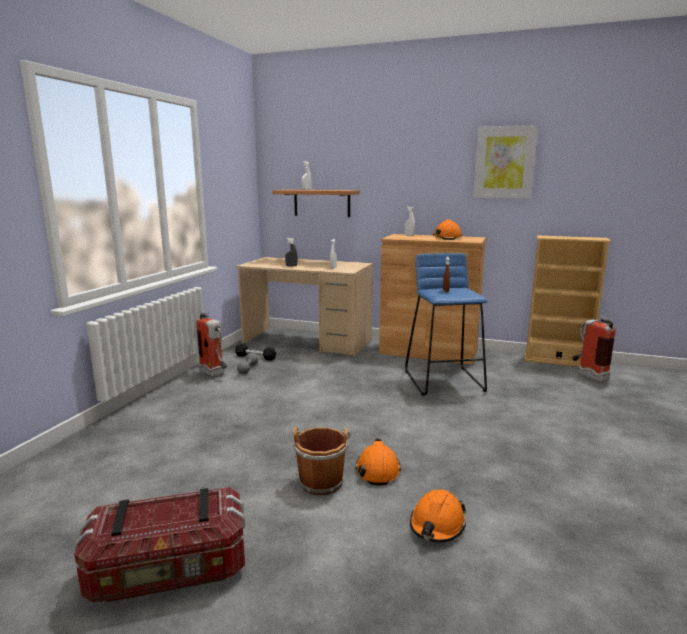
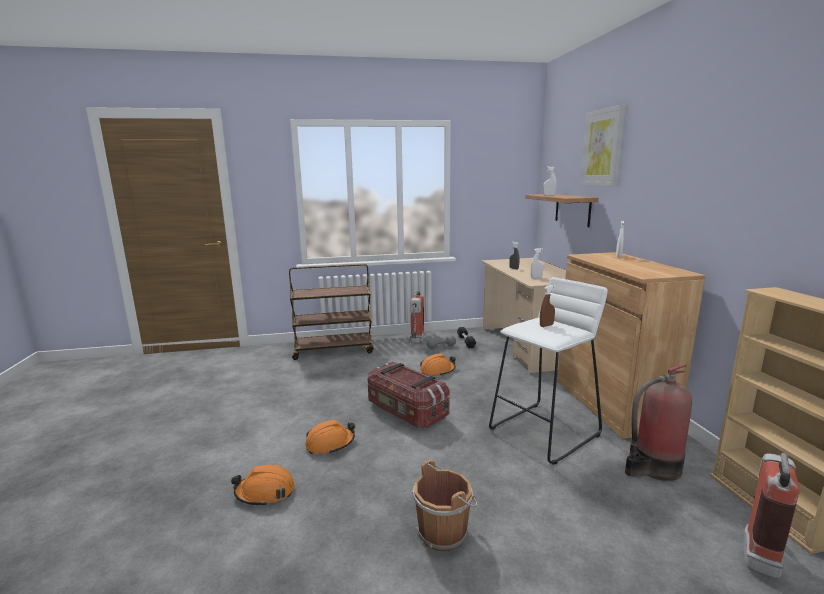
camera: 60 degrees right, 0 degrees up
storage box [74,487,245,602] -> storage box moved to [367,361,450,428]
brown bucket [292,427,350,495] -> brown bucket moved to [411,460,477,551]
blue stool [405,253,488,396] -> white stool [489,277,608,465]
orange hard hat [433,219,462,240] -> orange hard hat moved to [420,353,456,376]
picture [473,125,538,199] -> picture moved to [580,105,626,187]
none -> brown cart [289,264,374,360]
none -> fire extinguisher [625,364,692,481]

